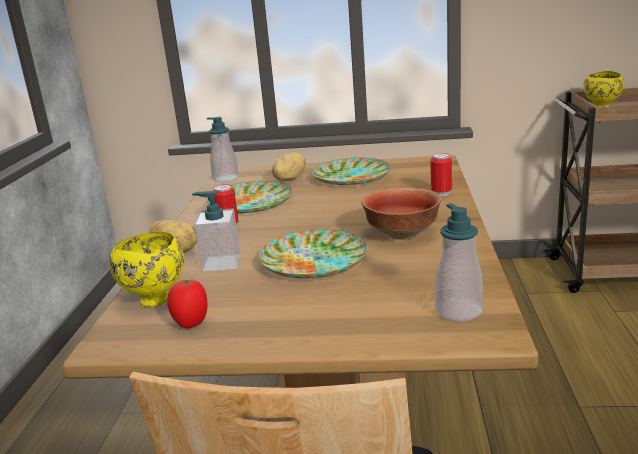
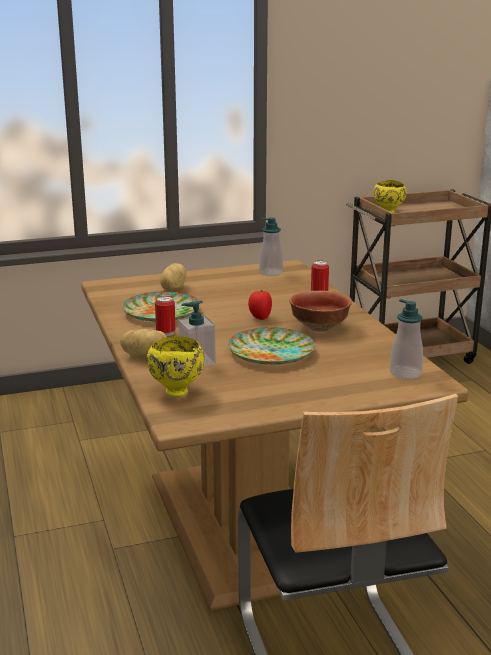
camera: 25 degrees left, 0 degrees up
tomato [167,278,207,328] -> tomato moved to [248,290,272,320]
soap dispenser [207,117,239,182] -> soap dispenser moved to [259,217,283,276]
plate [312,158,391,185] -> none

